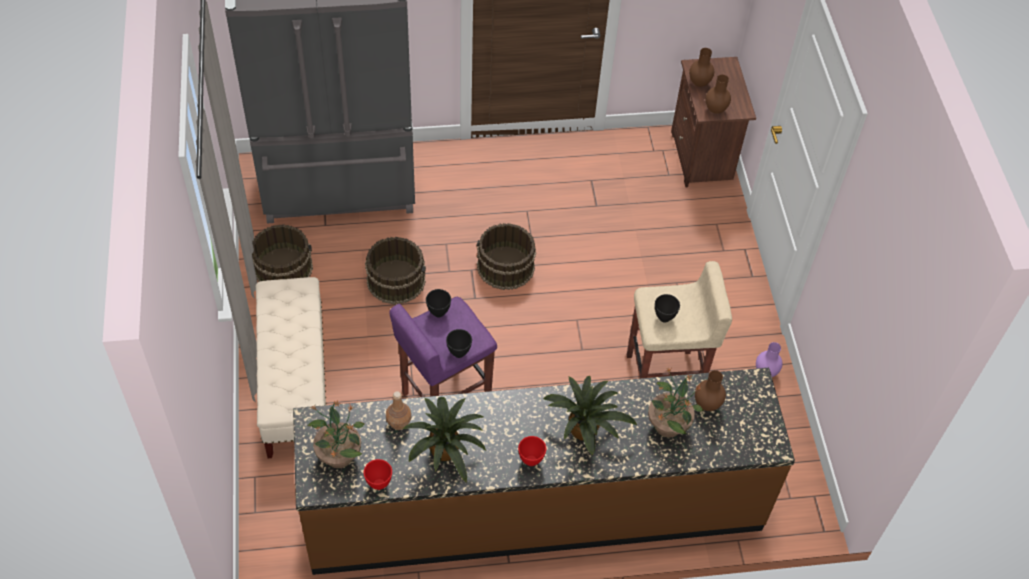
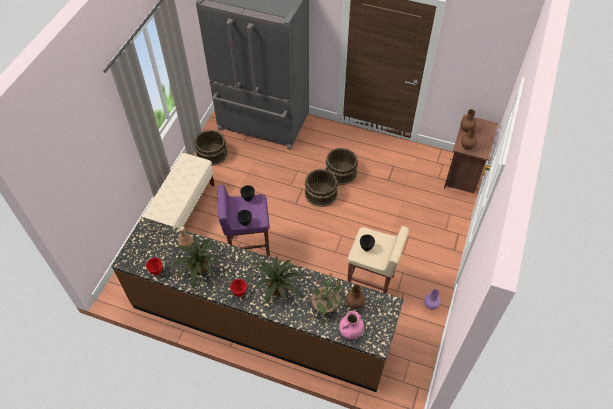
camera: 30 degrees right, 0 degrees up
potted plant [308,401,364,468] -> none
brown bucket [365,237,426,305] -> brown bucket moved to [325,148,358,185]
none -> pink vase [339,311,364,339]

